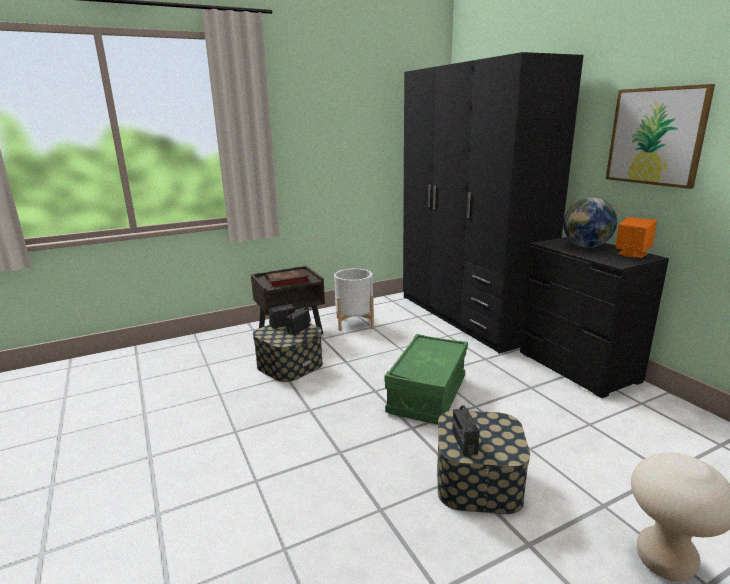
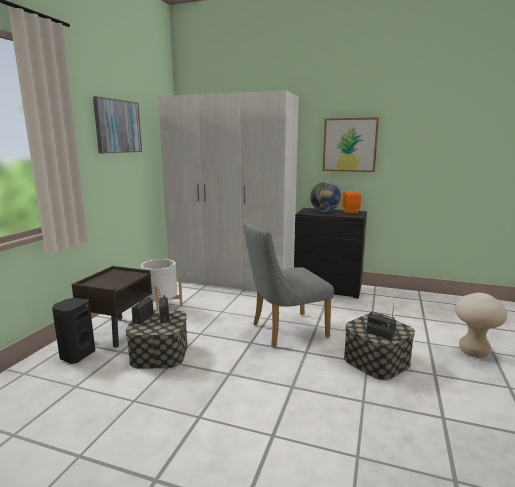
camera: 45 degrees left, 5 degrees down
book [266,269,310,288] -> none
green storage box [385,334,468,425] -> grey chair [242,219,334,347]
black wardrobe [403,52,584,354] -> white wardrobe [158,90,299,291]
none -> black speaker [52,298,95,364]
none -> picture [93,96,142,154]

